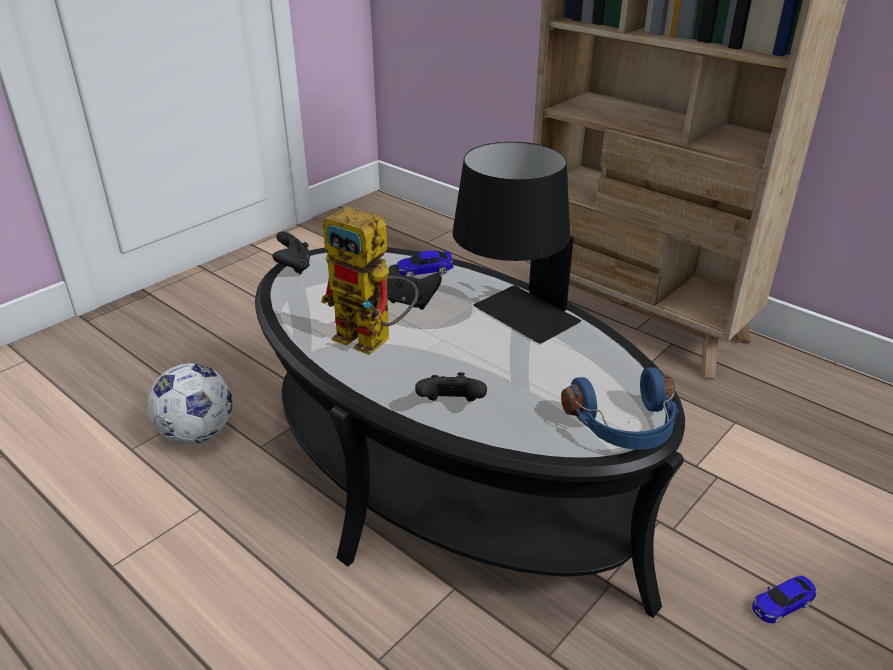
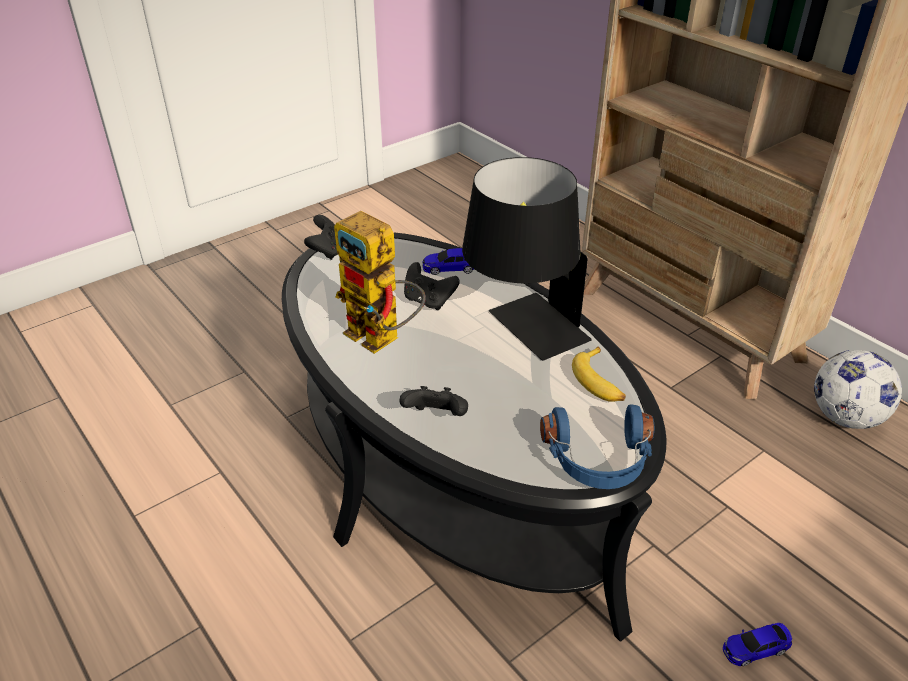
camera: 10 degrees right, 5 degrees up
football [147,363,232,444] -> football moved to [814,350,902,429]
none -> banana [572,346,626,402]

